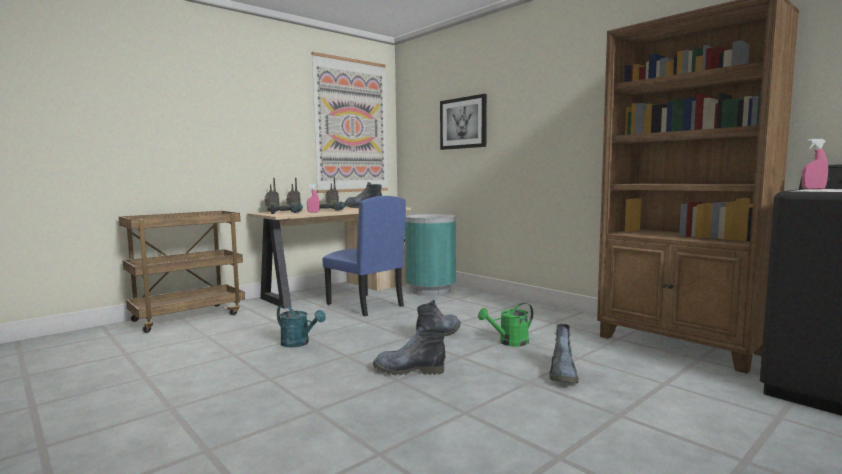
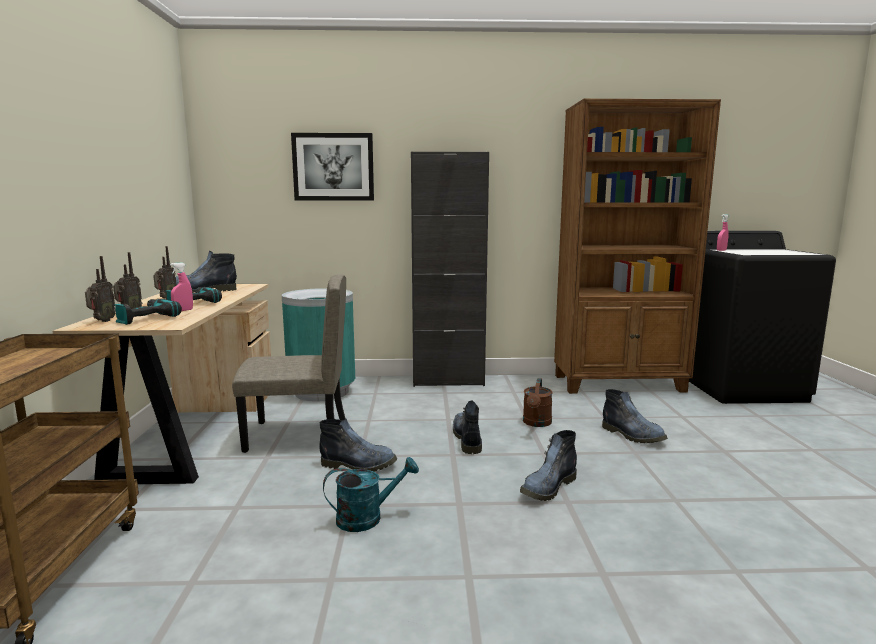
camera: 50 degrees left, 5 degrees up
picture [311,52,388,193] -> none
blue chair [322,196,406,316] -> beige chair [232,274,346,453]
green watering can [478,303,533,347] -> brown watering can [523,378,553,427]
none -> boot [319,419,397,472]
none -> black cabinet [411,152,489,387]

